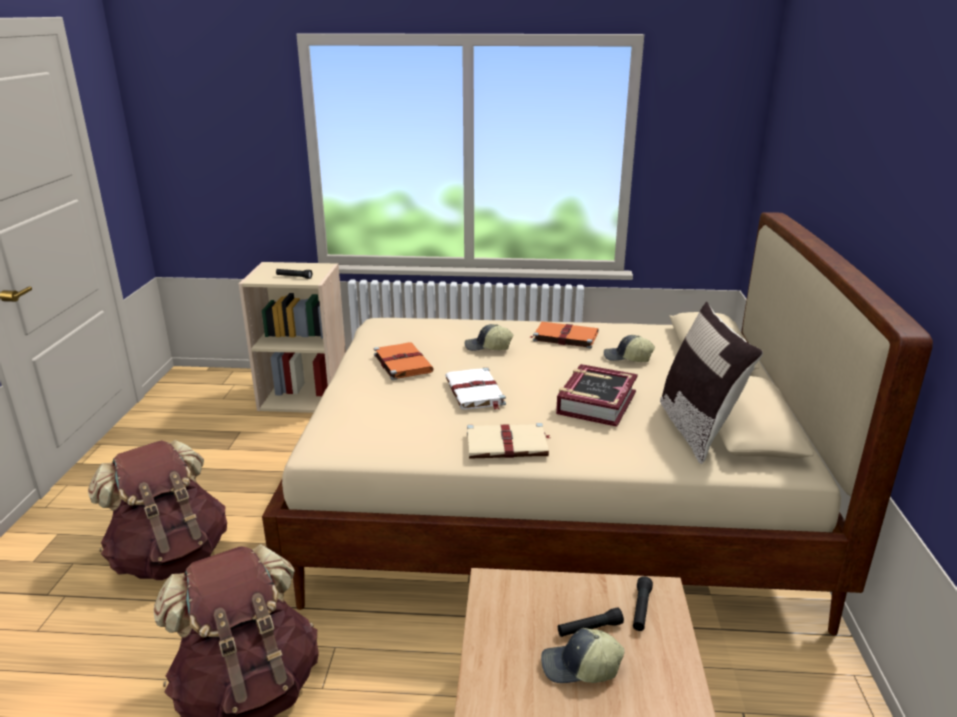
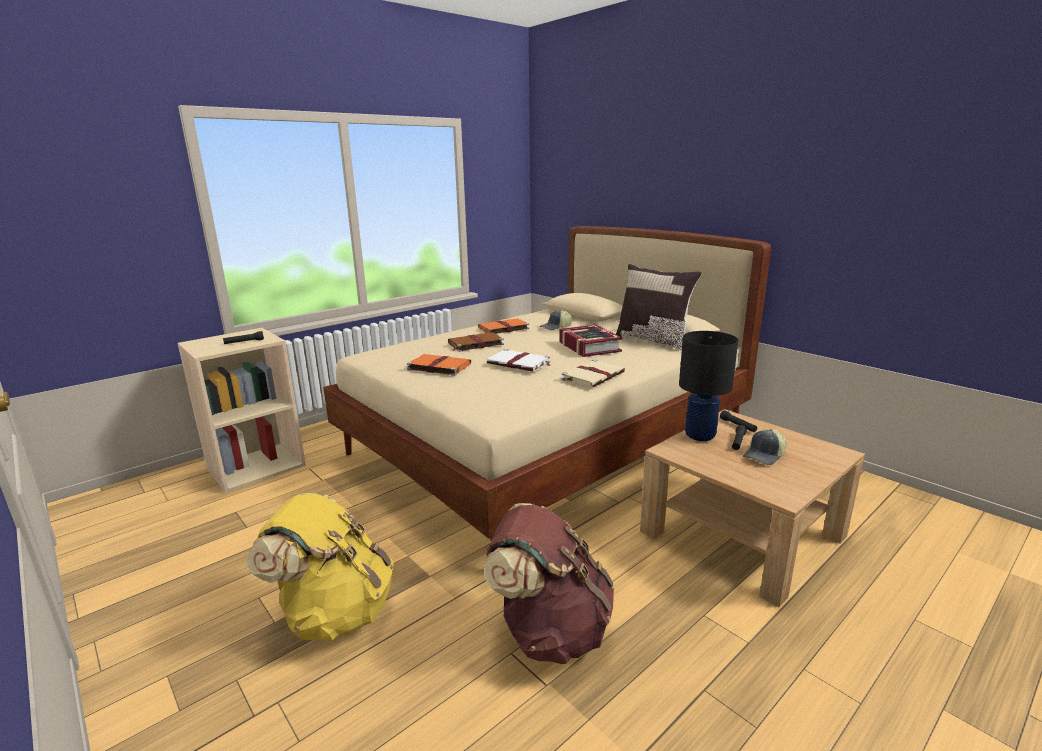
camera: 45 degrees left, 5 degrees down
brown backpack [88,440,227,580] -> yellow backpack [247,493,394,641]
cap [465,324,513,351] -> brown book [448,332,504,352]
none -> black table lamp [679,331,738,441]

